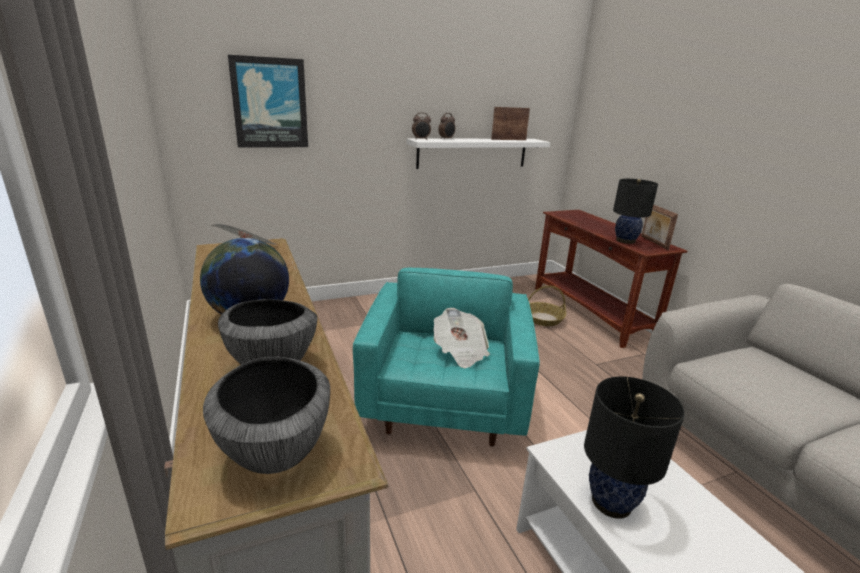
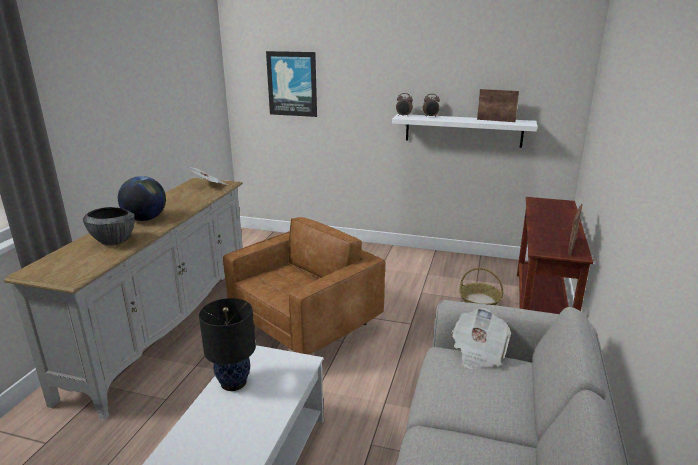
camera: 40 degrees right, 0 degrees up
bowl [203,357,330,474] -> none
turquoise armchair [353,268,540,447] -> brown armchair [223,217,385,355]
newspaper [433,308,490,368] -> newspaper moved to [452,308,511,369]
black table lamp [613,179,658,244] -> none

